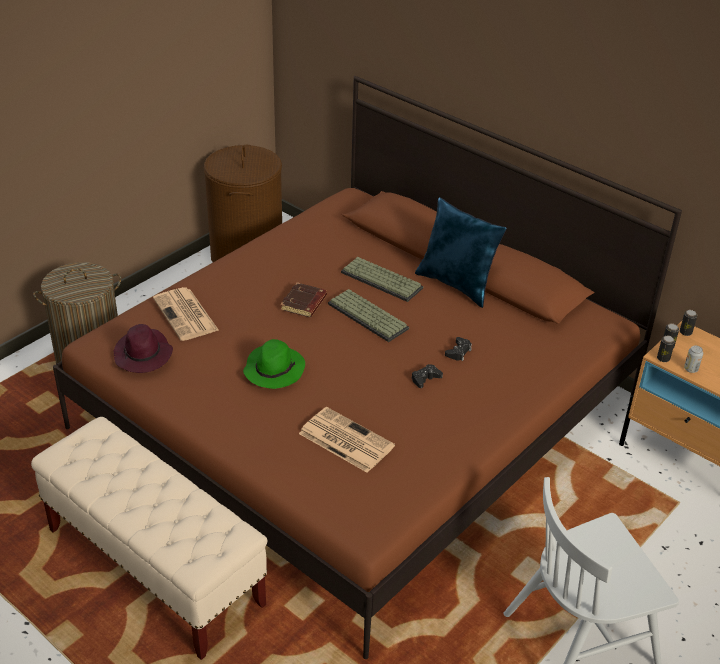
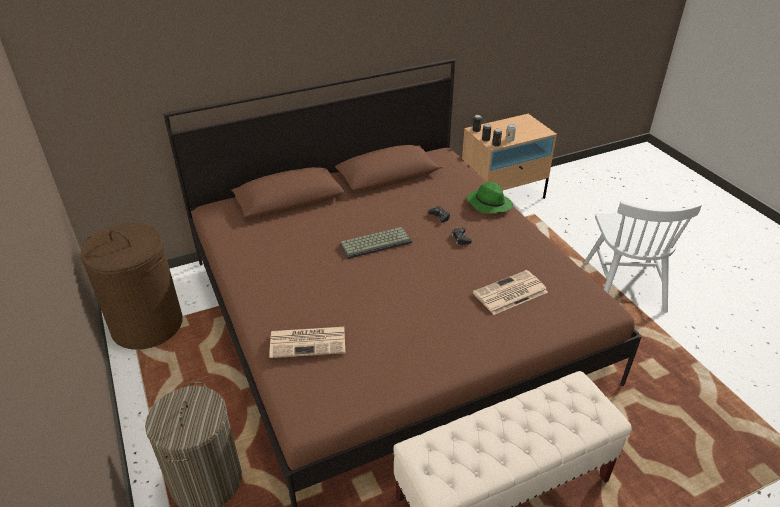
camera: 65 degrees left, 0 degrees up
purple hat [114,324,173,373] -> none
green hat [243,339,305,389] -> green hat moved to [467,182,513,213]
brown book [280,282,327,317] -> none
keyboard [341,257,423,302] -> none
blue pillow [415,197,507,308] -> none

